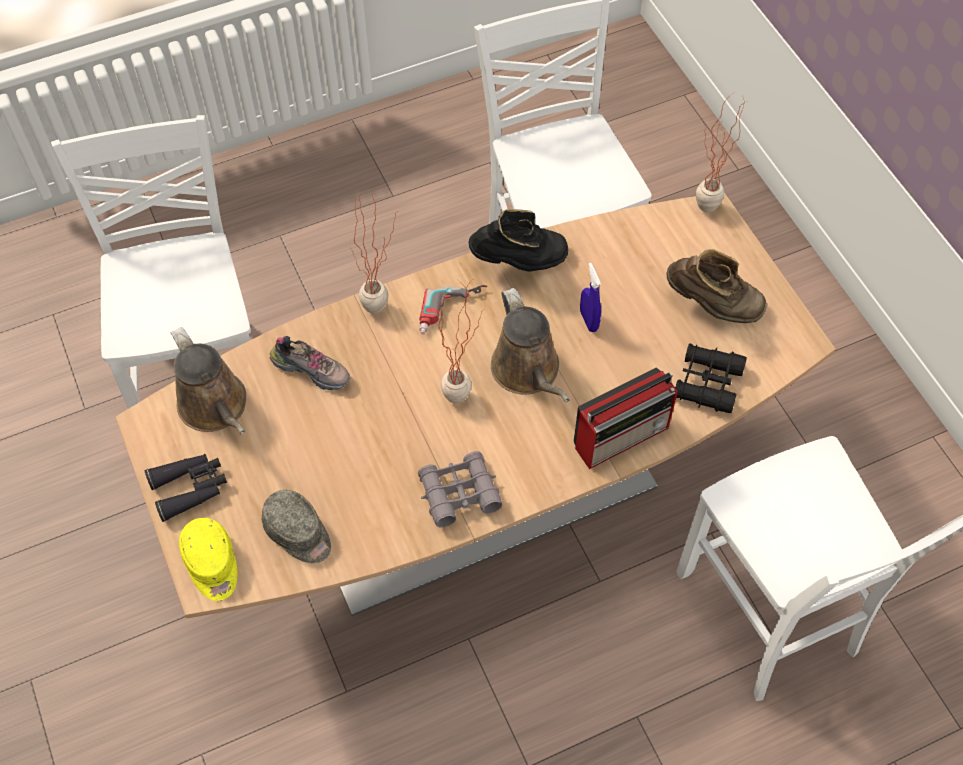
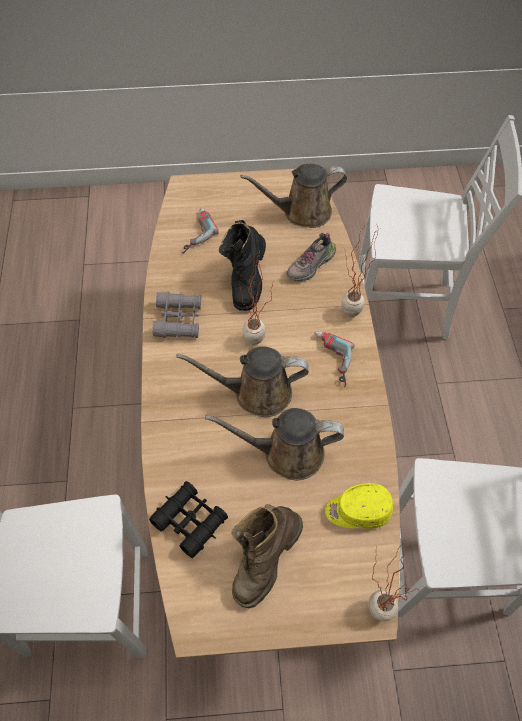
camera: 110 degrees right, 0 degrees up
black binoculars [145,454,227,522] -> none
yellow cap [179,518,237,601] -> yellow cap moved to [325,483,393,529]
grey cap [262,490,331,563] -> power drill [182,207,219,253]
black boot [468,209,568,272] -> black boot moved to [219,220,266,311]
radio [574,367,678,469] -> none
blue spray bottle [580,263,601,332] -> brown watering can [205,408,344,480]

